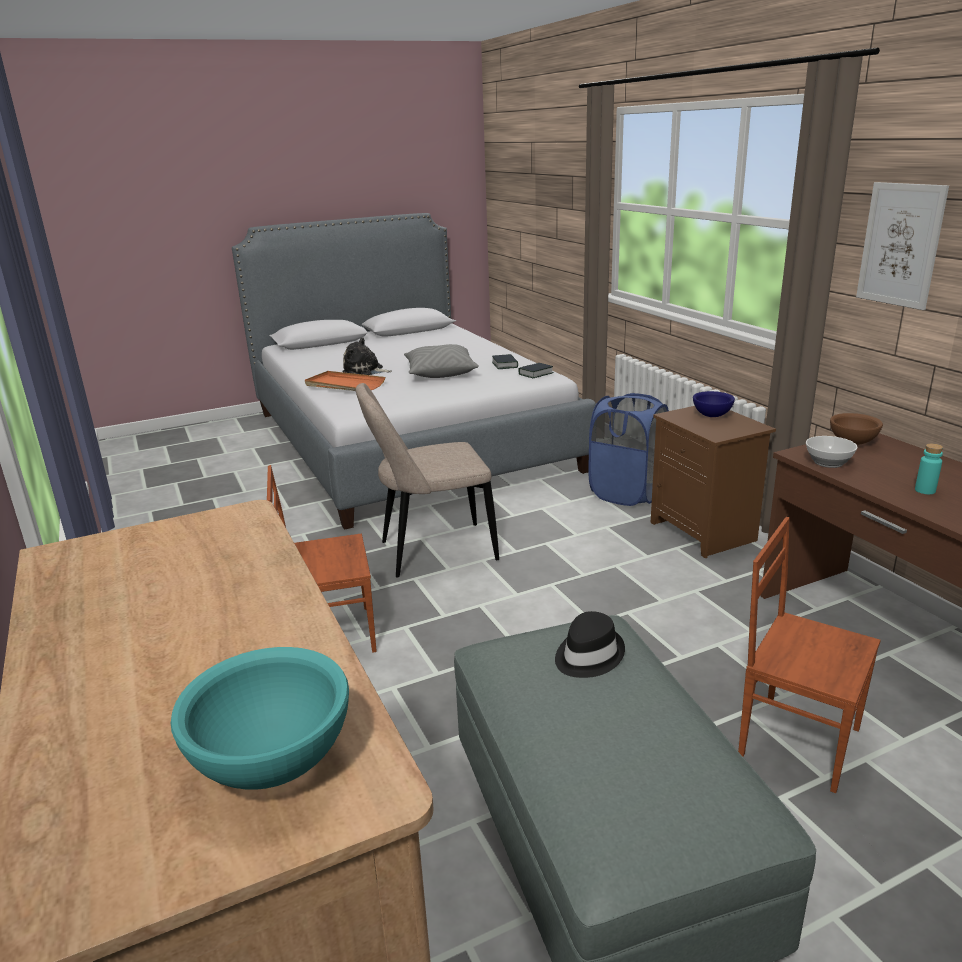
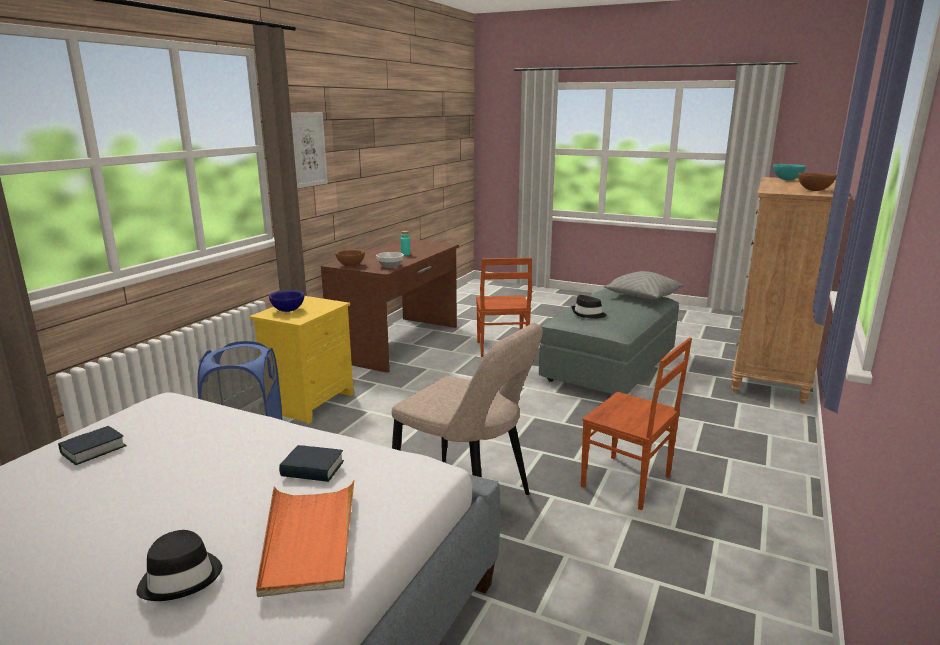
camera: 130 degrees left, 5 degrees down
plush toy [342,338,392,375] -> black hat [136,530,222,601]
grey pillow [404,344,479,378] -> grey pillow moved to [603,271,684,300]
book [518,363,554,378] -> book moved to [279,445,344,482]
brown nightstand [650,406,776,558] -> yellow nightstand [249,296,354,424]
none -> brown bowl [798,172,837,191]

